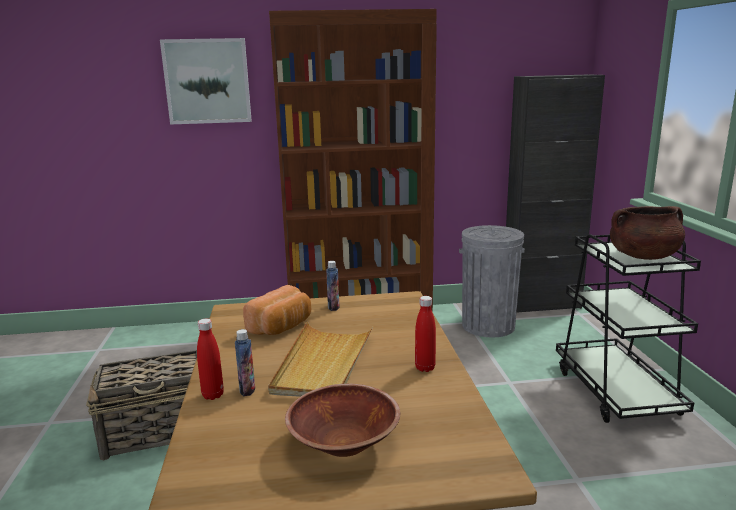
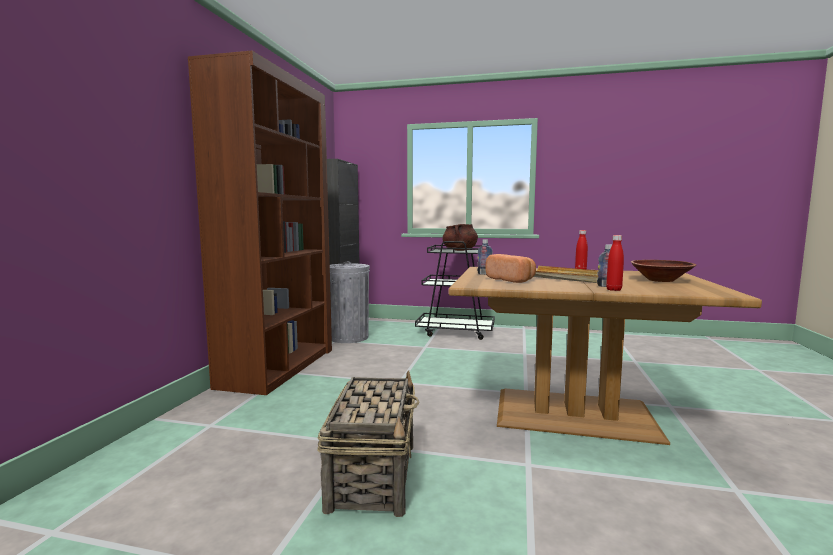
camera: 70 degrees left, 10 degrees down
picture [160,38,252,124] -> none

